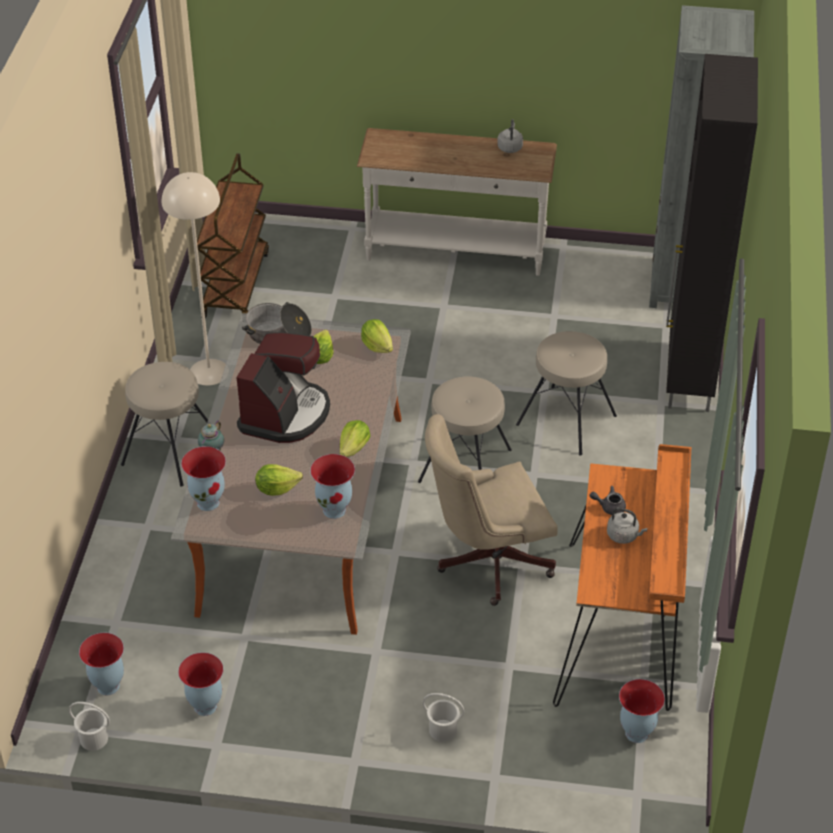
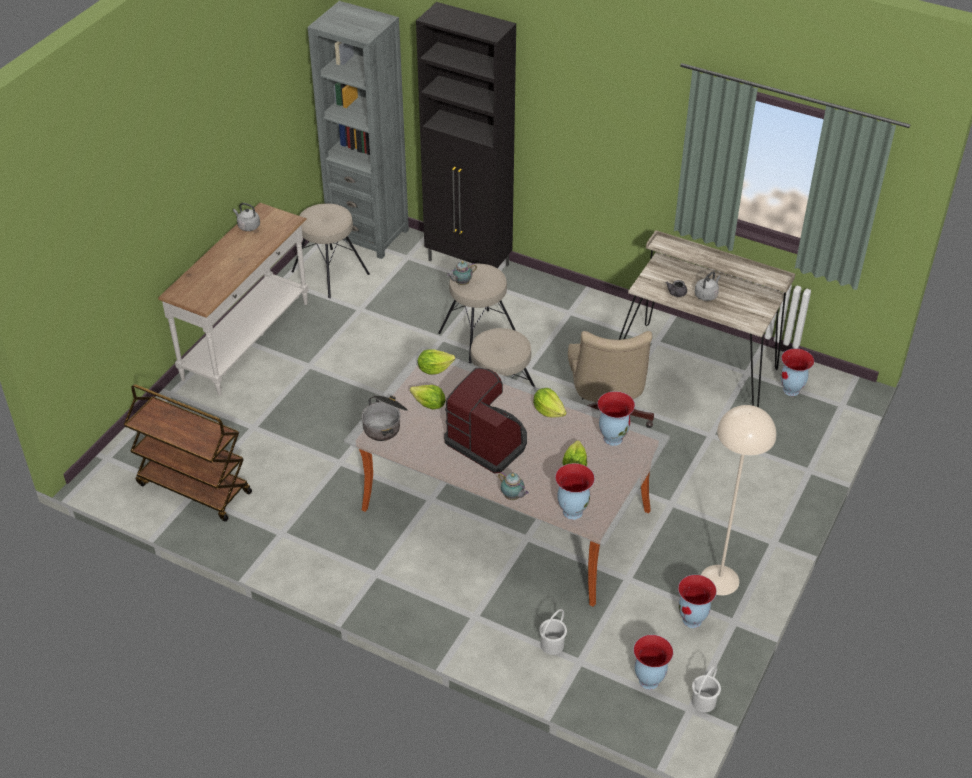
camera: 70 degrees left, 0 degrees up
beige stool [121,362,208,487] -> beige stool moved to [292,204,370,298]
beige floor lamp [162,172,226,386] -> beige floor lamp moved to [701,405,776,595]
white bucket [423,693,464,742] -> white bucket moved to [539,609,567,655]
orange desk [553,444,691,711] -> beige desk [619,230,795,407]
none -> teapot [447,261,477,285]

